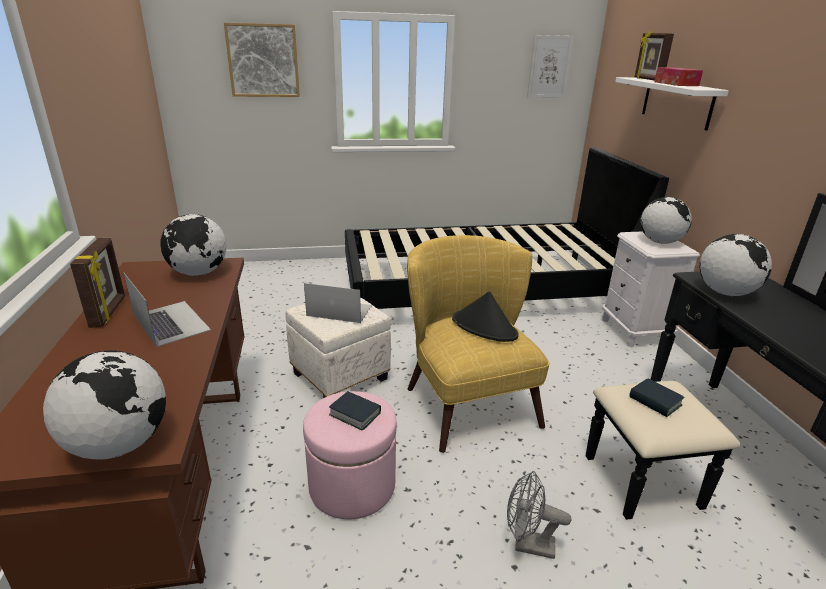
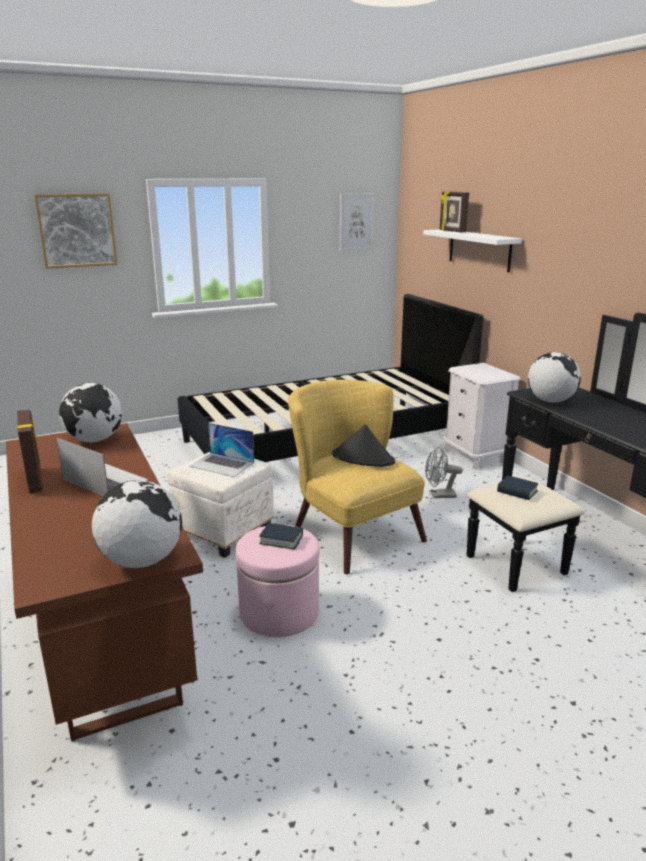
camera: 15 degrees left, 5 degrees down
laptop [304,283,372,323] -> laptop turned 150 degrees counterclockwise [189,423,254,477]
grey fan [507,471,571,559] -> grey fan moved to [425,447,463,498]
globe [641,197,692,244] -> none
tissue box [654,67,703,86] -> none

